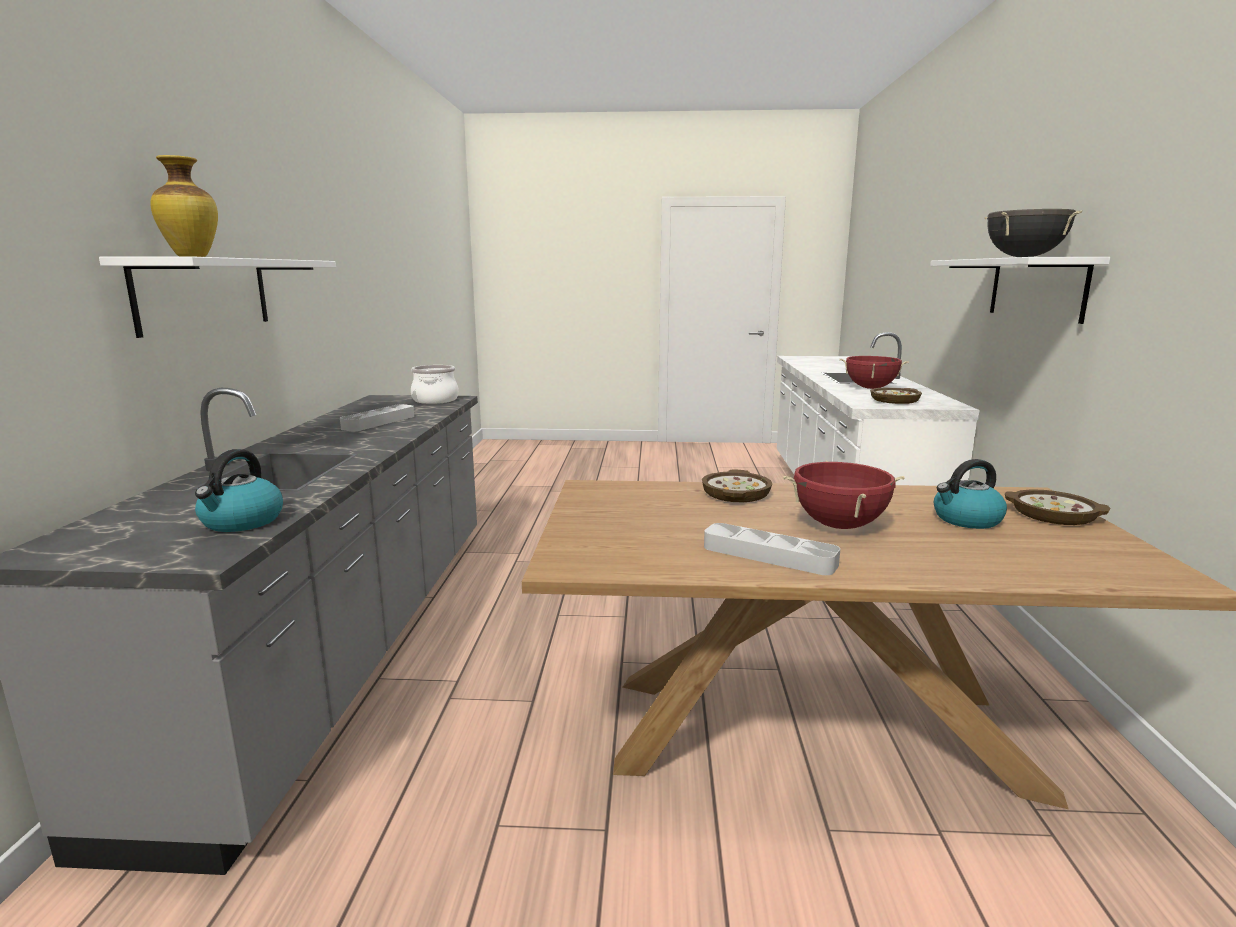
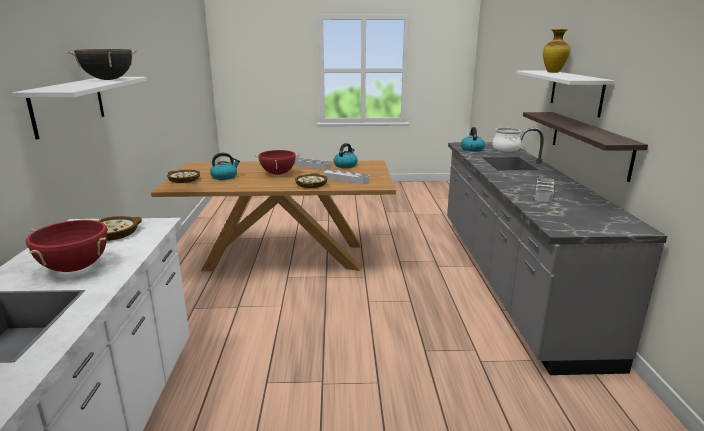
camera: 175 degrees right, 5 degrees up
cooking pot [411,365,459,404] -> cooking pot moved to [492,128,521,151]
none -> grey tray [324,170,369,184]
none -> kettle [334,143,358,168]
none -> shelf [523,112,648,182]

